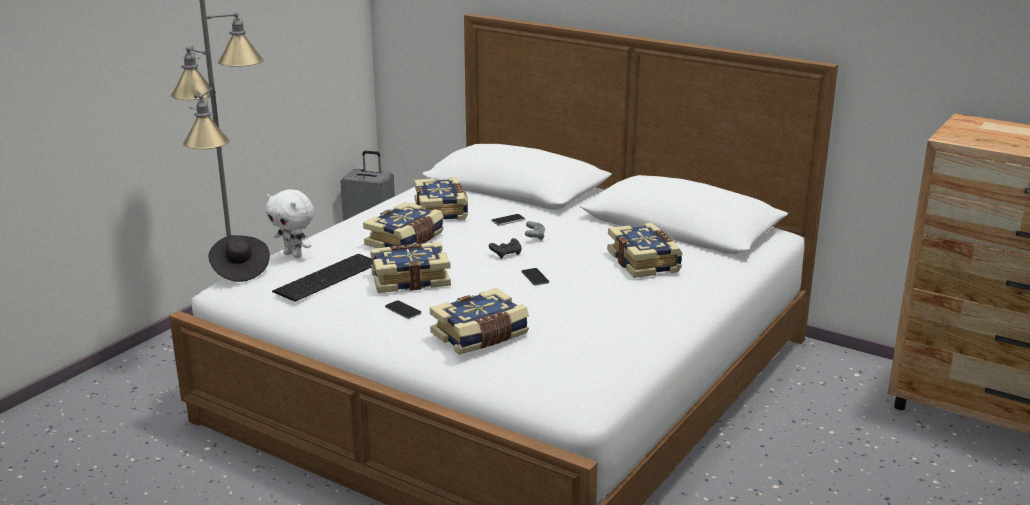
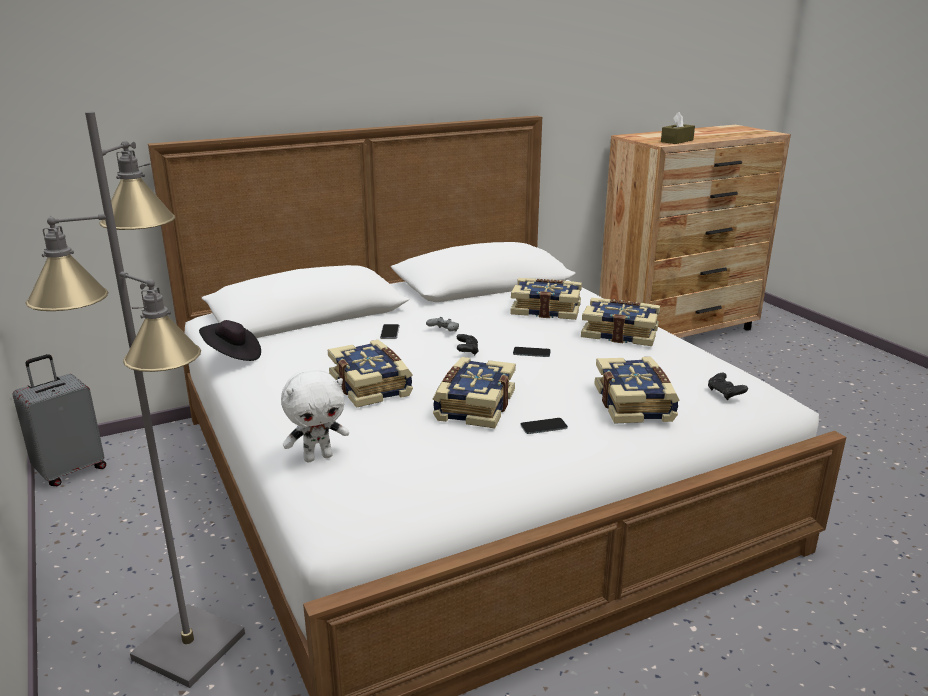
camera: 60 degrees left, 0 degrees up
black hat [209,235,270,282] -> black hat moved to [199,320,261,361]
keyboard [272,254,373,302] -> none
book [414,177,468,221] -> book moved to [581,298,660,346]
none -> brown tissue box [661,112,695,144]
none -> black game controller [708,373,748,400]

